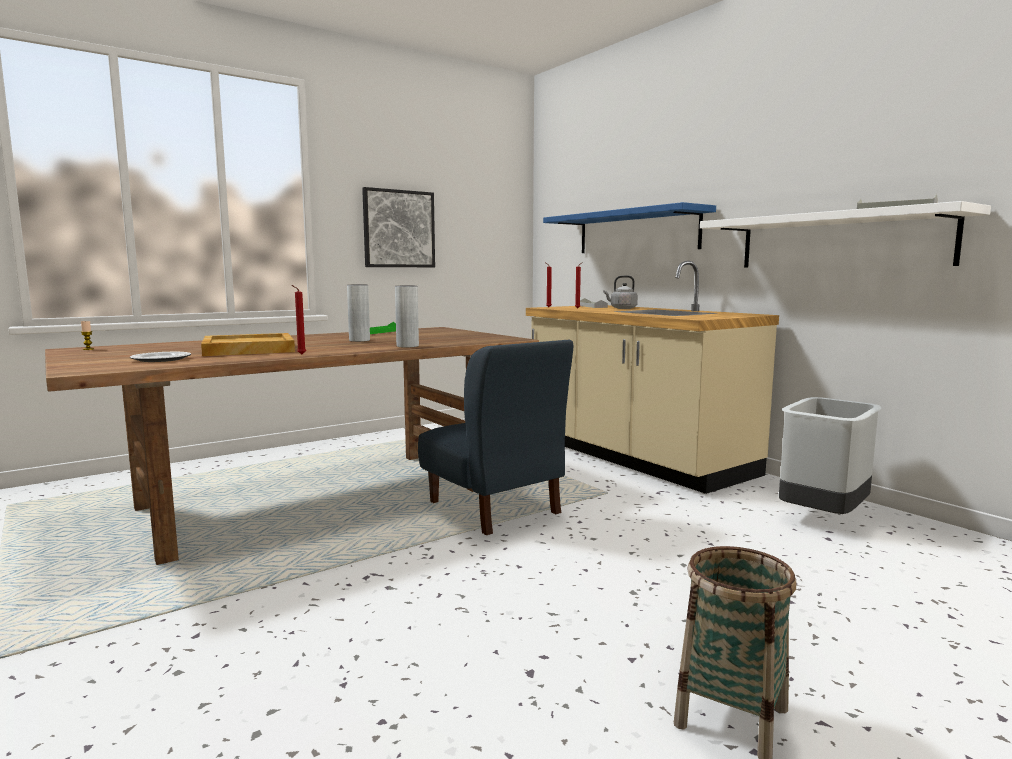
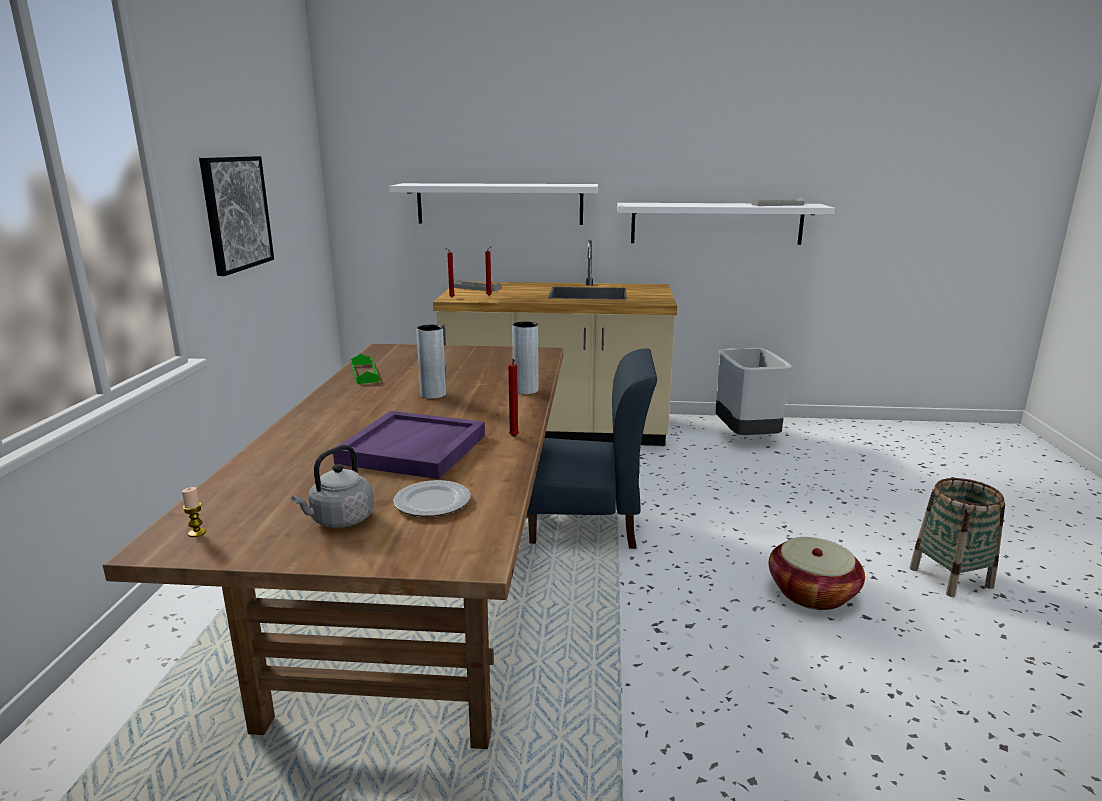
camera: 50 degrees left, 10 degrees up
beige tray [201,333,295,356] -> purple tray [333,411,485,479]
blue shelf [543,202,716,253] -> white shelf [389,183,598,225]
grey kettle [603,275,638,309] -> grey kettle moved to [291,445,374,528]
none -> basket [769,537,865,610]

